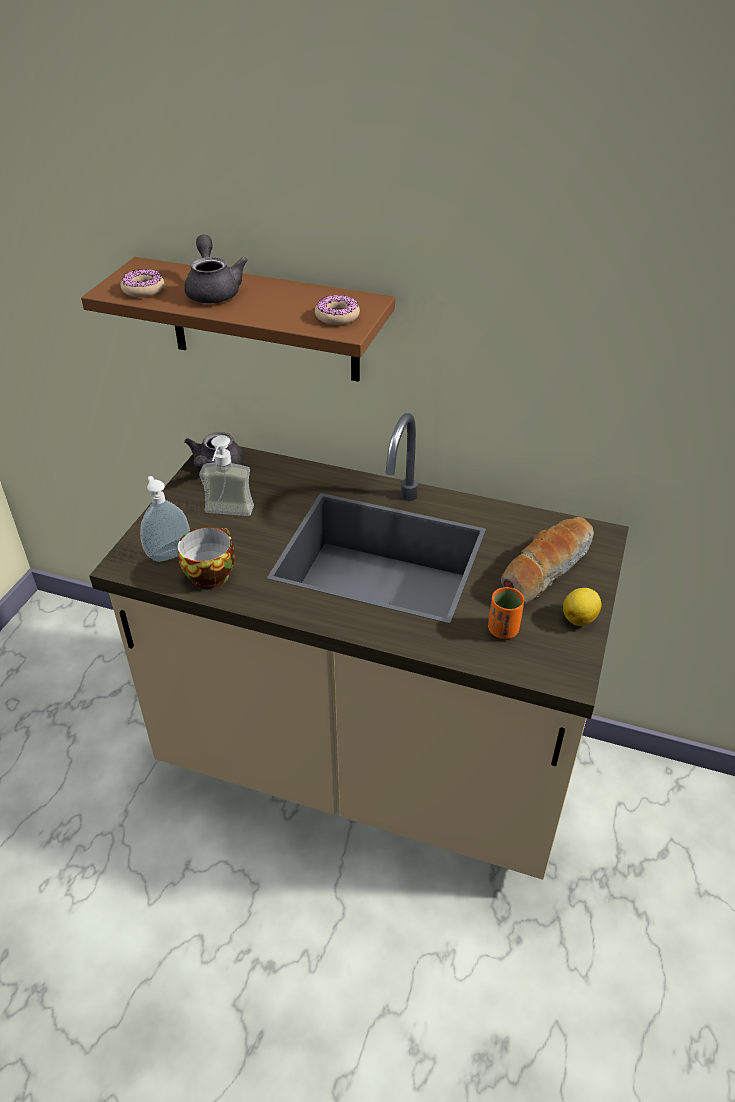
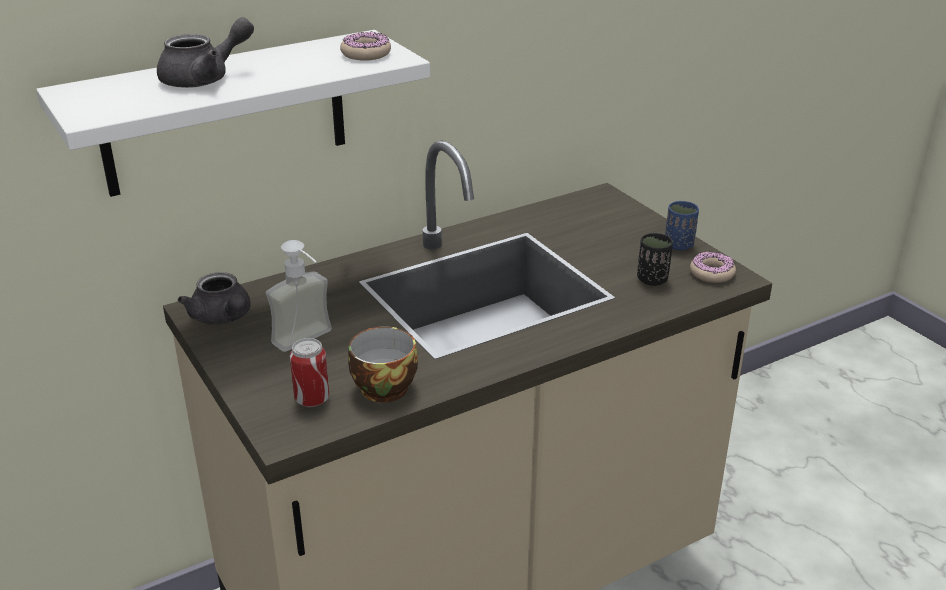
camera: 50 degrees left, 10 degrees down
brown shelf [81,257,395,382] -> white shelf [36,30,430,197]
donut [120,269,164,297] -> donut moved to [690,251,736,283]
soap dispenser [140,476,190,562] -> can [290,338,329,407]
grey teapot [184,235,248,303] -> grey teapot turned 120 degrees clockwise [157,17,254,88]
orange cup [488,587,524,639] -> black cup [637,233,673,286]
bread [501,517,594,605] -> none
lemon [563,588,602,626] -> blue cup [665,201,699,251]

